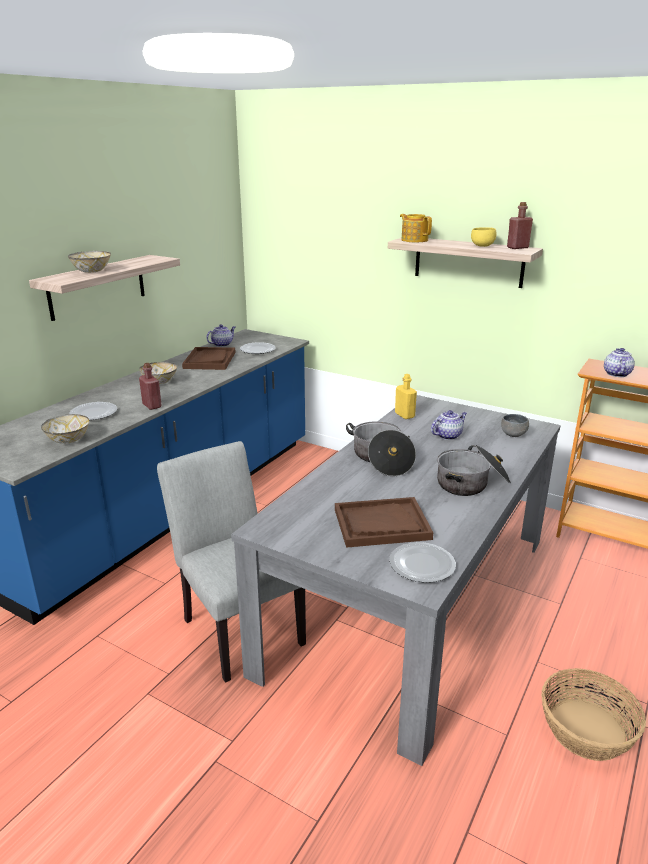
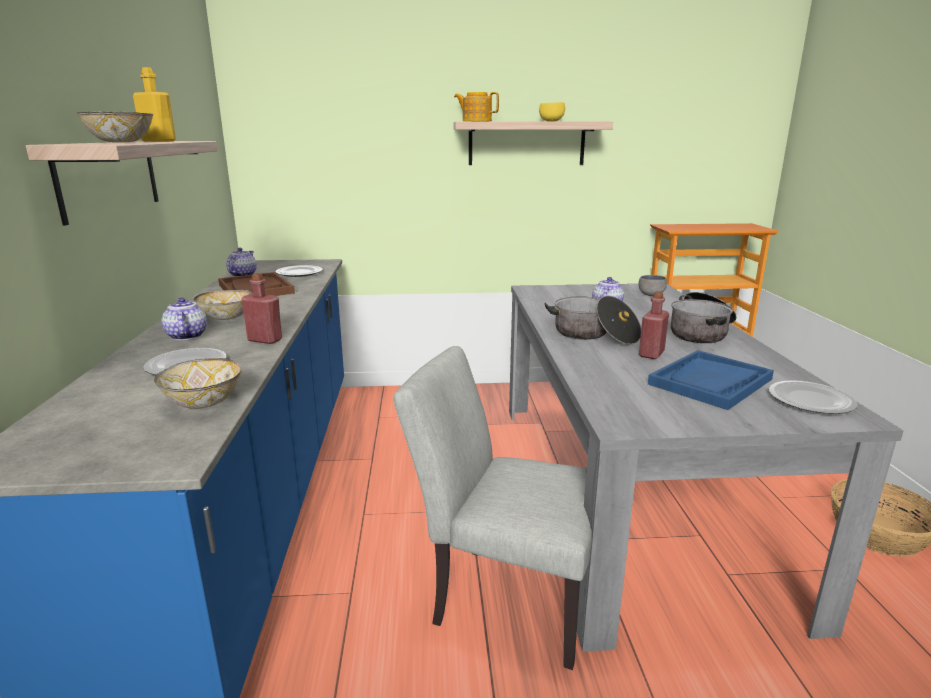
camera: 35 degrees left, 5 degrees down
brown tray [335,497,433,548] -> blue tray [648,350,774,410]
yellow bottle [395,374,417,419] -> yellow bottle moved to [133,67,176,142]
red bottle [507,202,533,249] -> red bottle moved to [639,291,669,359]
teapot [604,348,635,377] -> teapot moved to [162,298,207,340]

